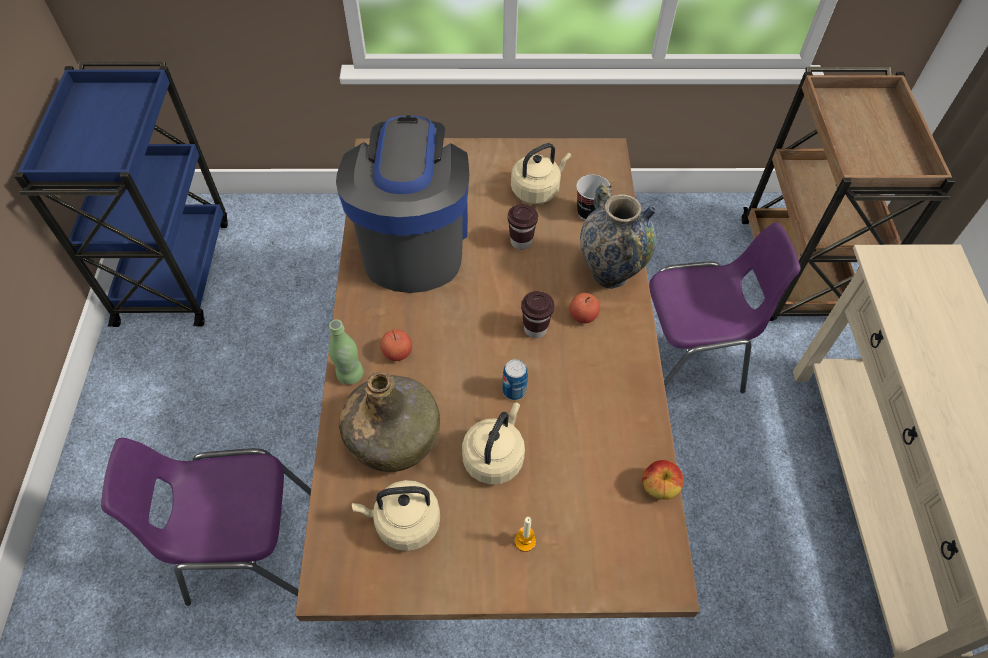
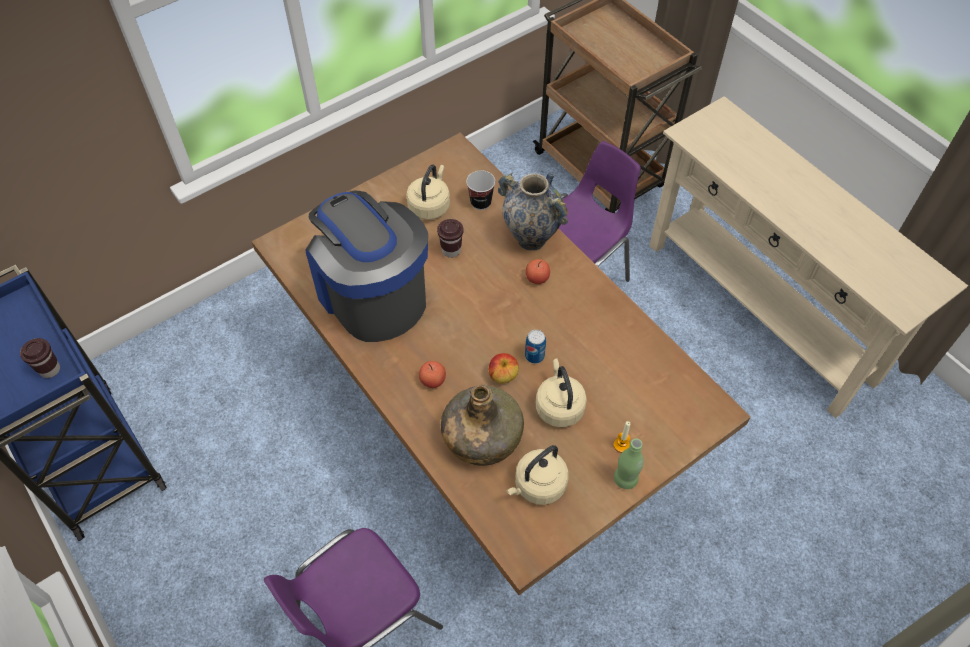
camera: 35 degrees left, 0 degrees up
green bottle [329,319,364,385] -> green bottle moved to [614,439,644,489]
brown cup [521,291,555,338] -> brown cup moved to [20,338,60,378]
apple [642,460,684,500] -> apple moved to [489,353,519,383]

